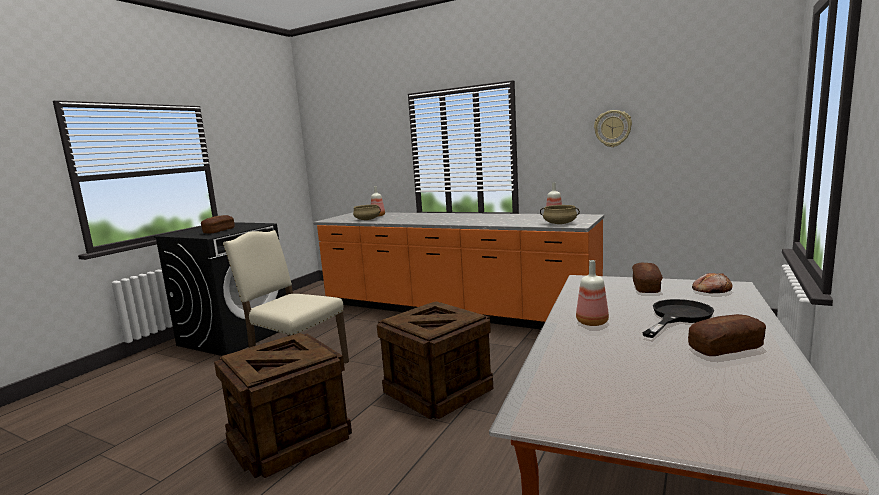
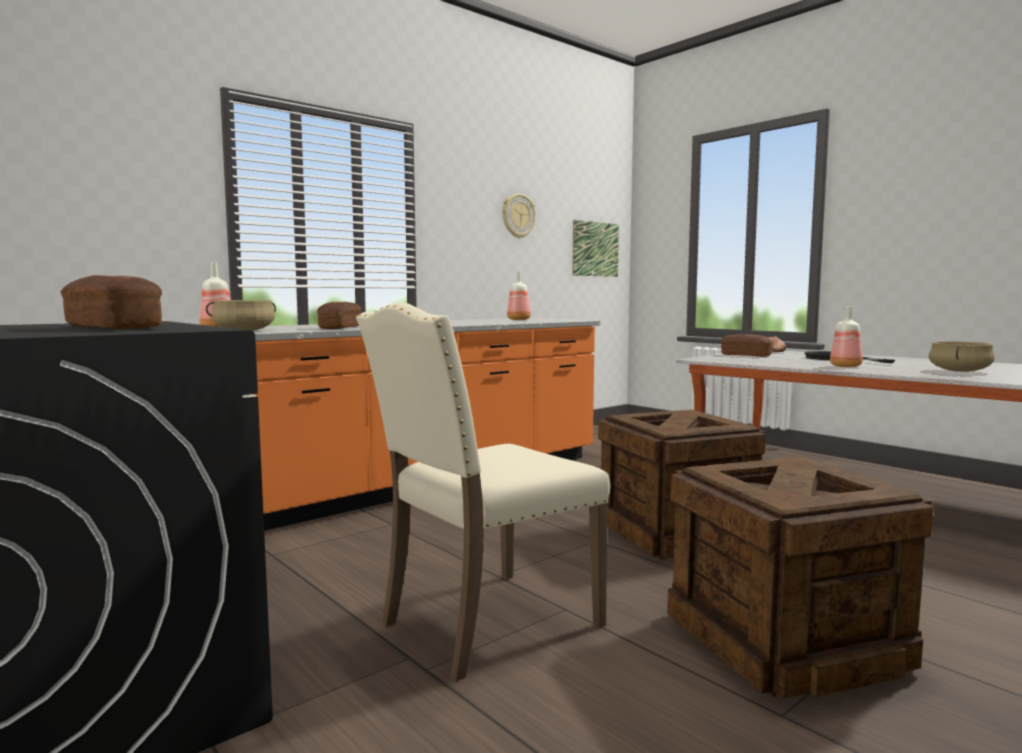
camera: 70 degrees left, 5 degrees down
beige cooking pot [540,205,580,224] -> beige cooking pot moved to [929,341,994,372]
bread [688,314,766,356] -> bread moved to [317,302,361,329]
none -> picture [572,220,619,277]

